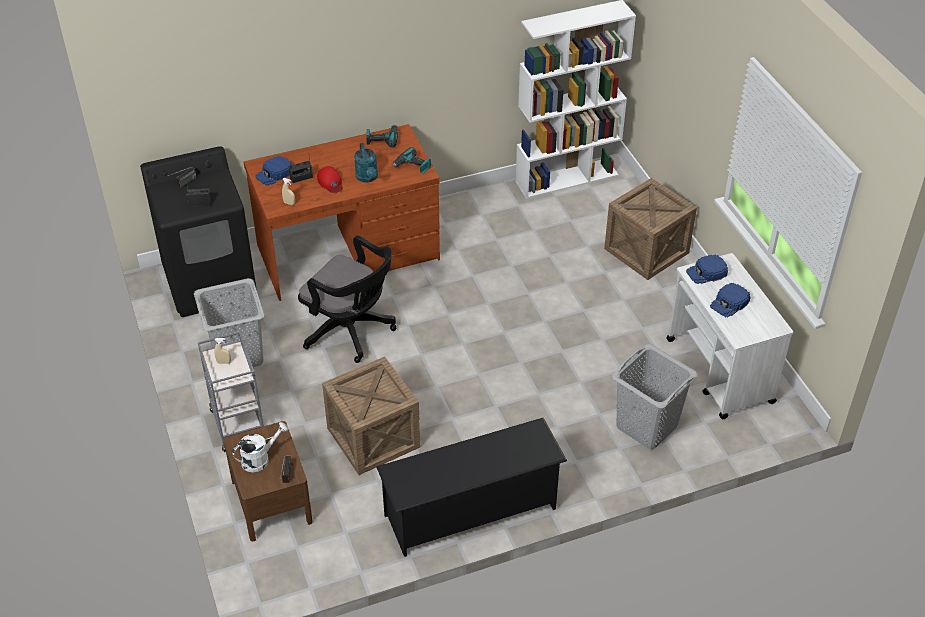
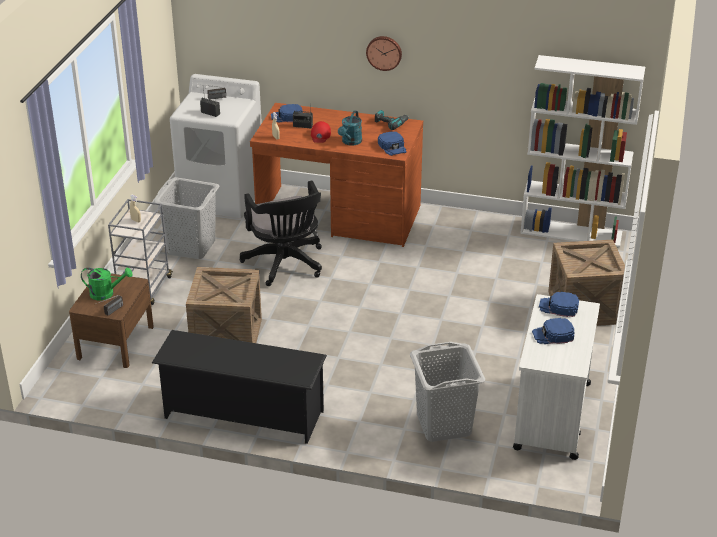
camera: 35 degrees right, 10 degrees down
black washing machine [140,146,257,317] -> white washing machine [170,74,262,218]
white watering can [232,422,288,472] -> green watering can [81,268,132,300]
power drill [392,147,431,174] -> blue cap [378,132,407,156]
none -> wall clock [366,36,402,71]

